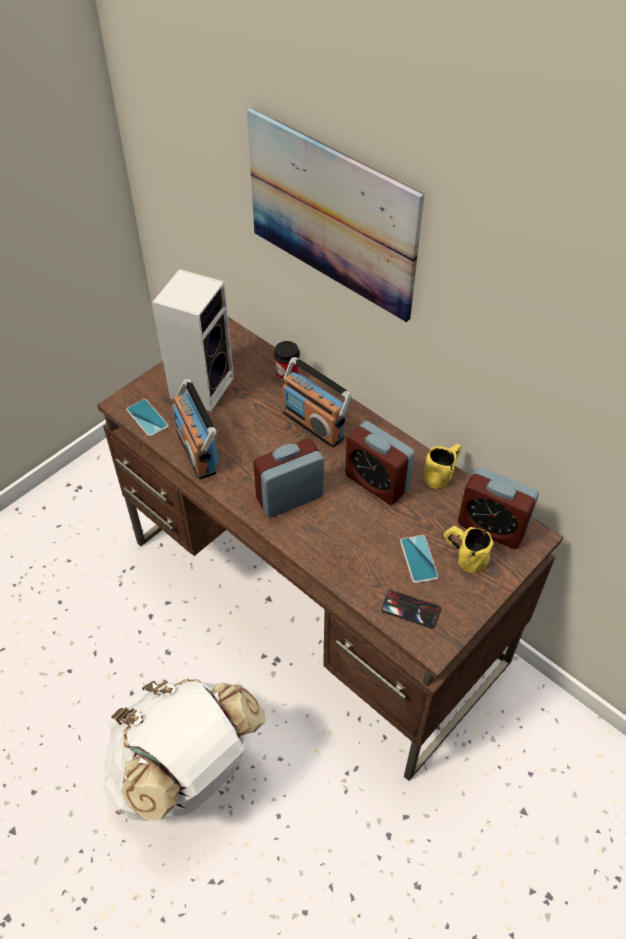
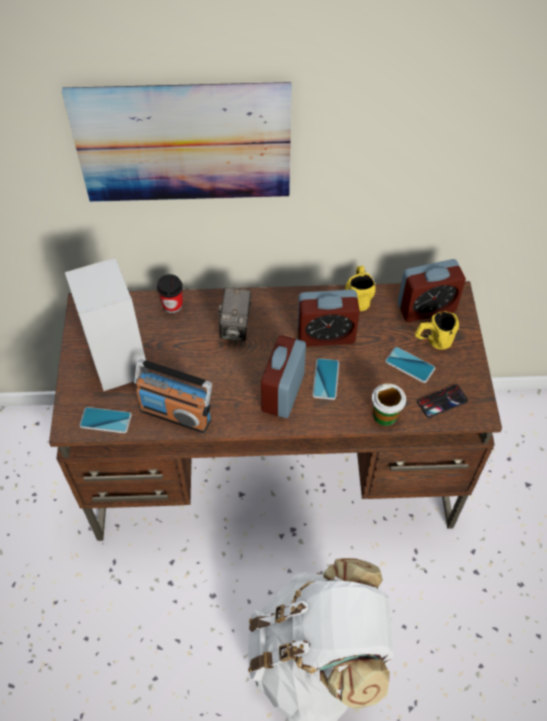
camera: 45 degrees left, 5 degrees up
radio [282,357,352,447] -> camera [218,287,251,341]
none -> phone [312,358,339,400]
none -> cup [372,383,406,426]

